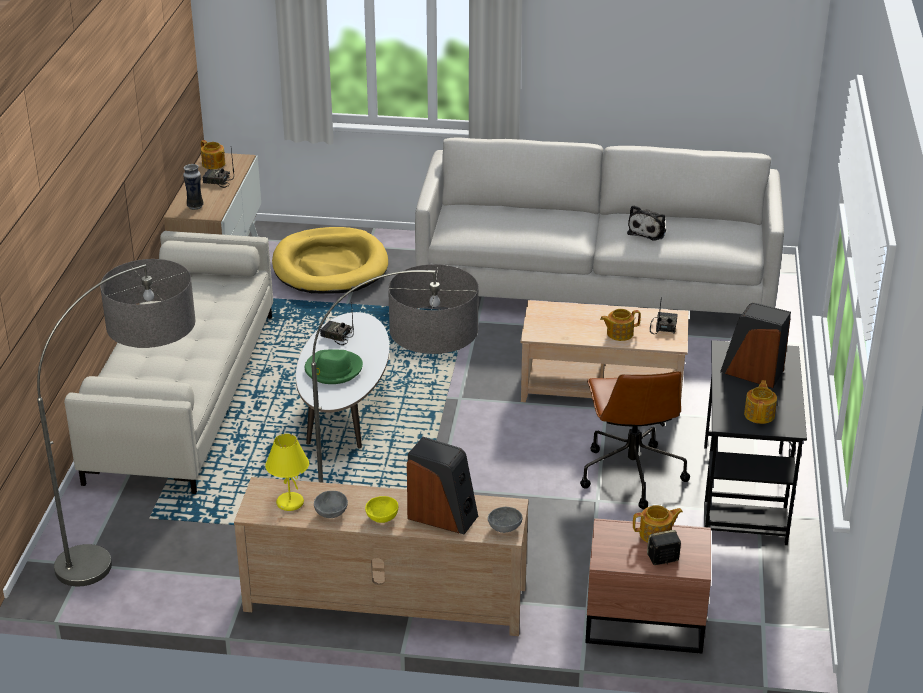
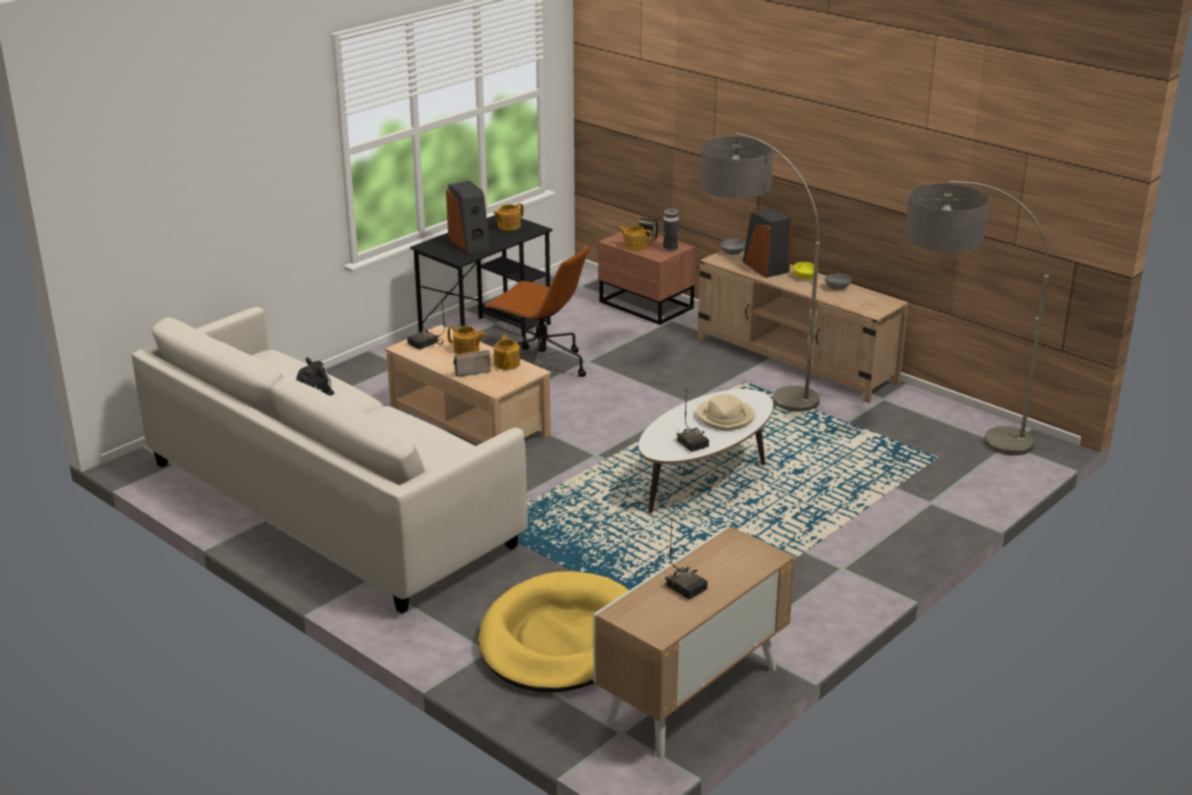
camera: 145 degrees left, 5 degrees down
beige sofa [64,231,273,494] -> none
vase [183,164,204,210] -> vase moved to [663,209,679,252]
teapot [201,140,225,169] -> teapot moved to [494,335,520,370]
yellow table lamp [265,434,309,511] -> none
green hat [305,349,363,384] -> beige hat [696,394,755,431]
brown office chair [580,371,690,509] -> brown office chair turned 90 degrees clockwise [484,244,590,377]
none -> radio [453,350,491,377]

